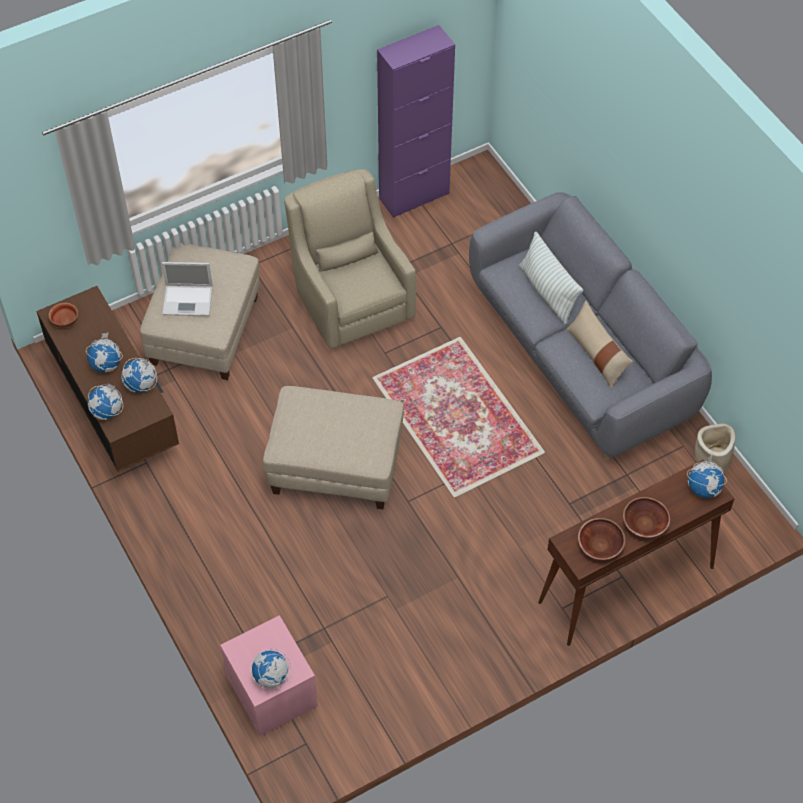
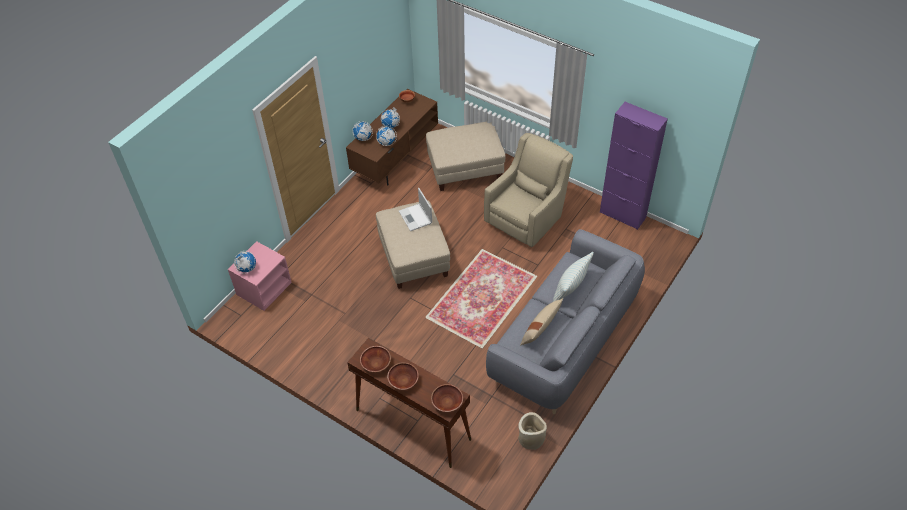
camera: 65 degrees right, 5 degrees down
laptop [162,262,213,316] -> laptop moved to [399,188,432,231]
globe [687,454,727,498] -> brown bowl [431,384,463,412]

